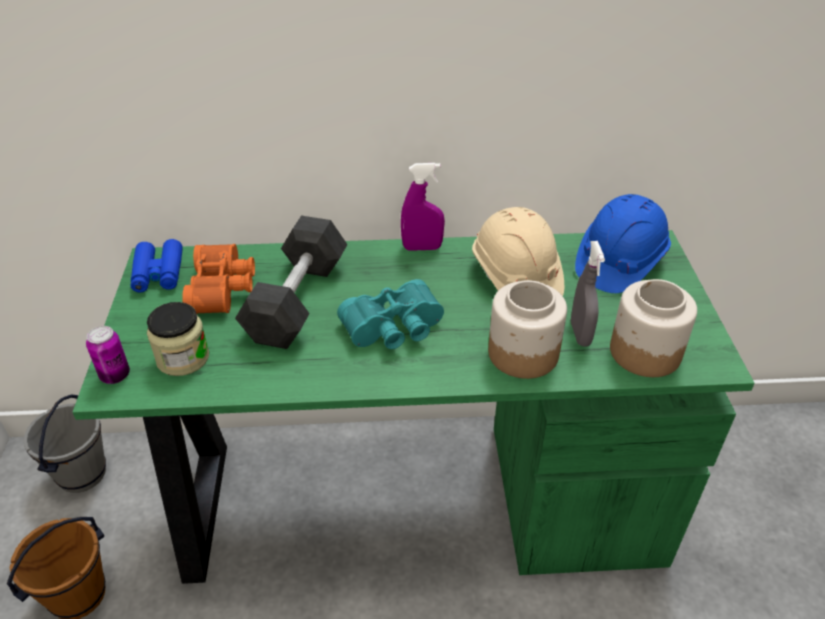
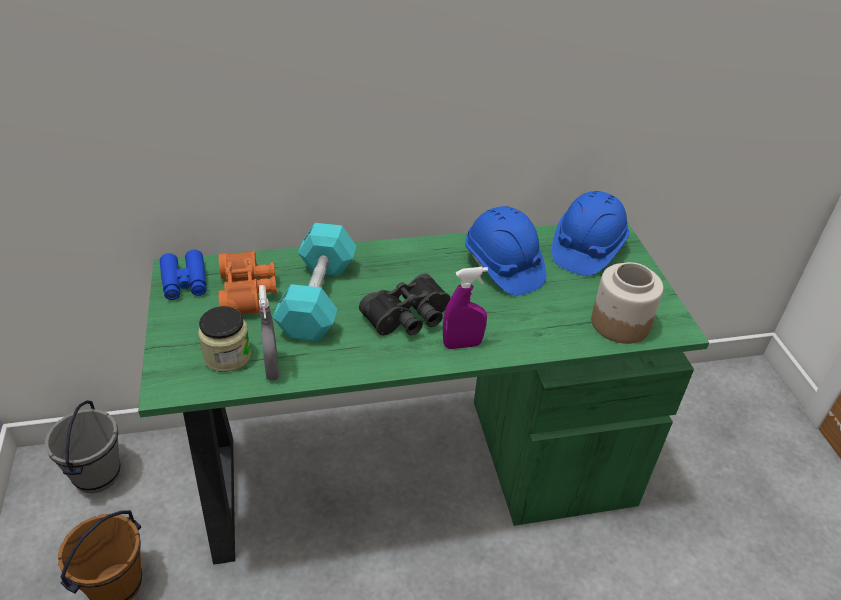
camera: 10 degrees left, 0 degrees up
can [86,326,130,384] -> none
black dumbbell [235,216,347,349] -> turquoise dumbbell [272,223,356,342]
turquoise binoculars [337,279,444,349] -> black binoculars [359,274,451,335]
purple spray bottle [401,163,445,251] -> purple spray bottle moved to [443,267,488,349]
beige hard hat [472,207,564,296] -> blue hard hat [465,206,547,295]
jar [488,280,567,379] -> none
grey spray bottle [571,241,605,347] -> grey spray bottle moved to [259,285,279,381]

